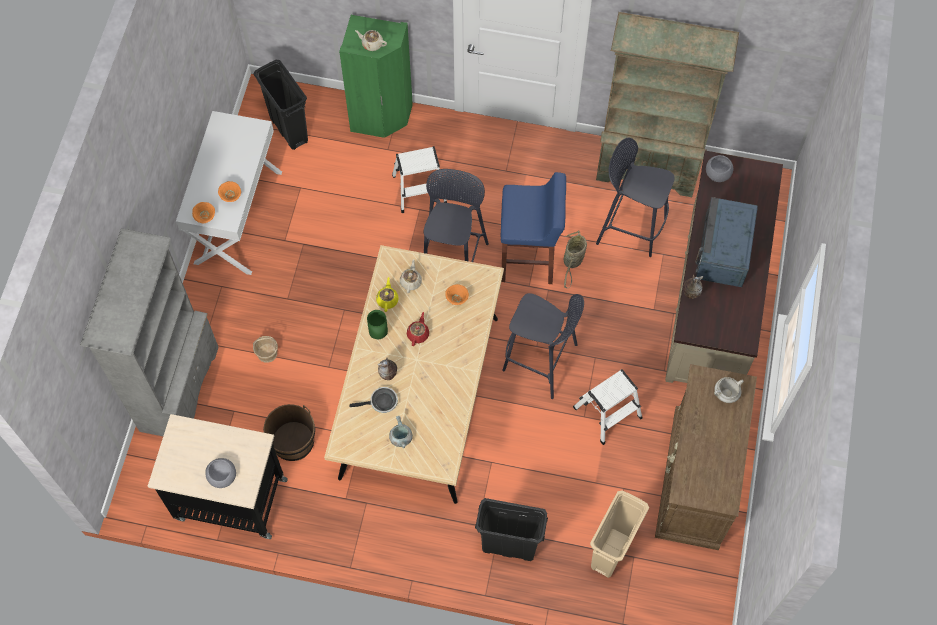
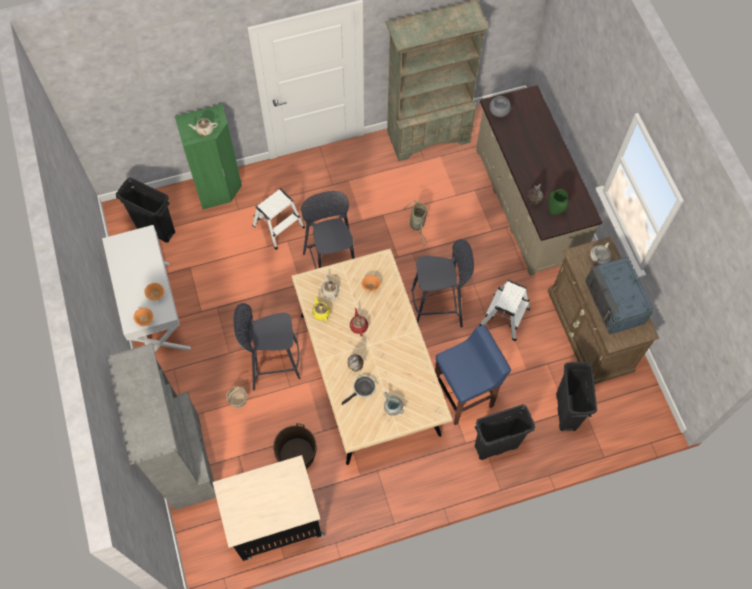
camera: 30 degrees left, 0 degrees up
grey bowl [205,458,236,488] -> none
green vase [367,310,388,339] -> green vase moved to [548,189,569,215]
blue stool [501,172,566,284] -> blue stool moved to [435,325,511,425]
beige trash can [590,491,649,578] -> black trash can [556,362,597,431]
grey stool [596,138,674,257] -> grey stool moved to [234,303,301,390]
blue microwave [695,197,758,287] -> blue microwave moved to [585,257,654,335]

